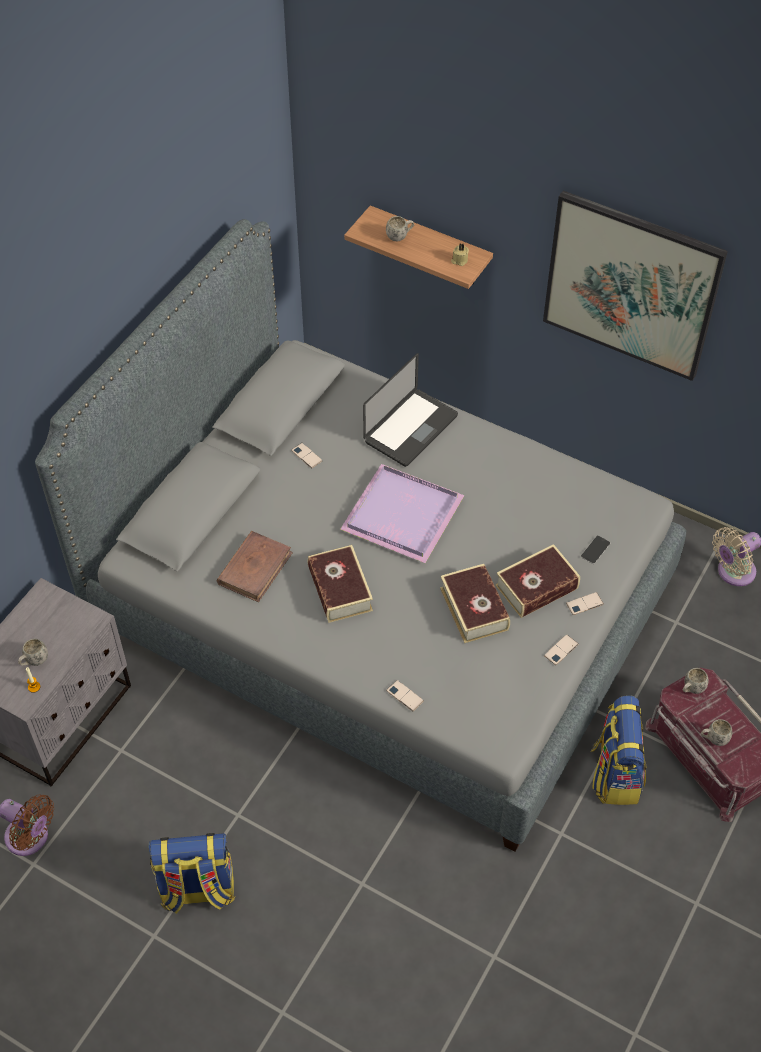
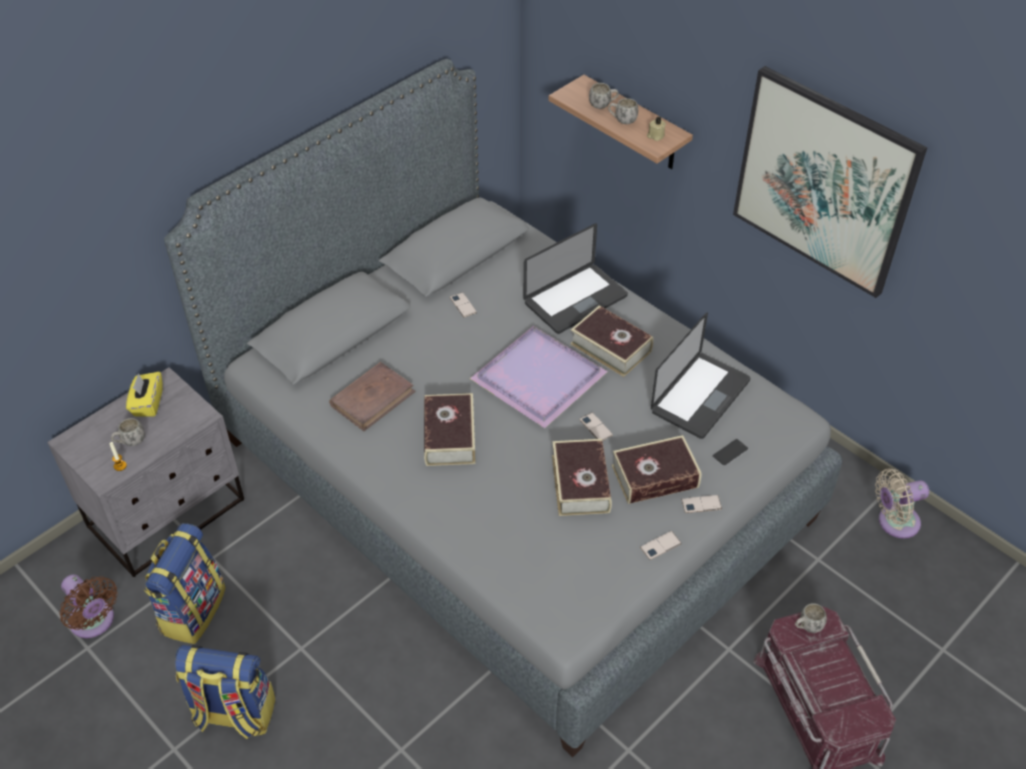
camera: 15 degrees right, 5 degrees down
phone [386,680,424,711] -> phone moved to [579,412,613,441]
backpack [590,695,646,805] -> backpack moved to [144,523,226,644]
white mug [701,719,732,746] -> white mug moved to [608,98,638,124]
none -> yellow tissue box [126,372,163,417]
none -> book [570,305,653,377]
none -> laptop [651,312,750,439]

